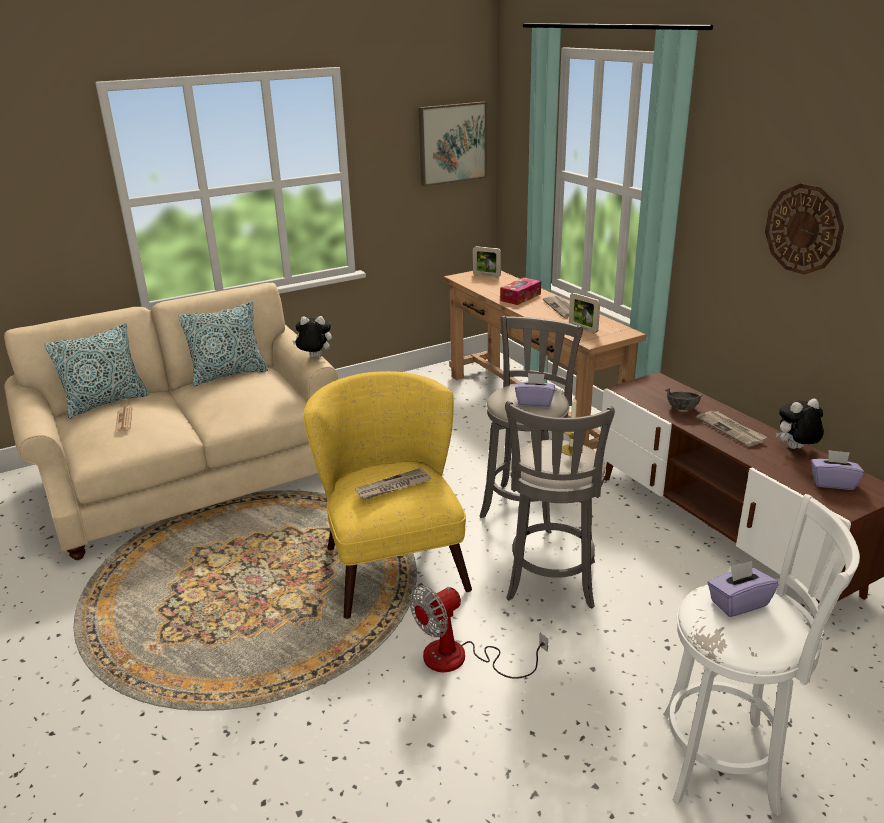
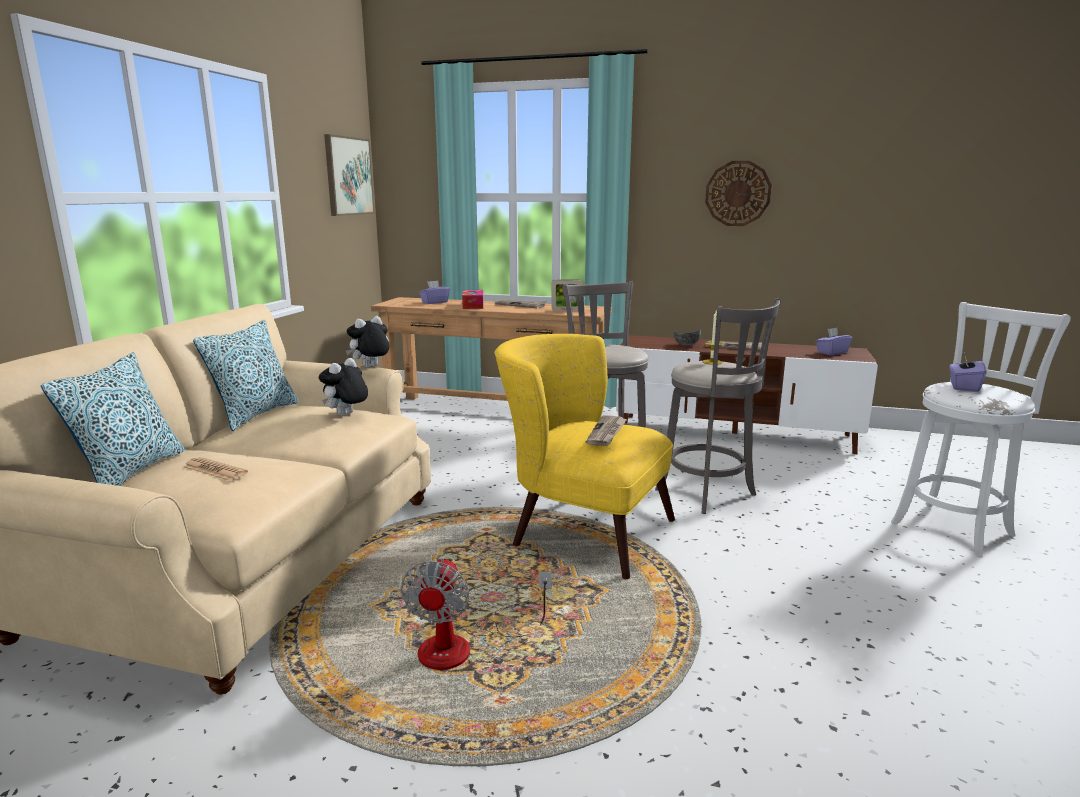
camera: 45 degrees left, 10 degrees down
fan [409,585,548,679] -> fan moved to [401,557,552,670]
picture frame [473,246,501,277] -> none
purple tissue box [515,373,555,407] -> purple tissue box moved to [419,281,450,304]
plush toy [776,399,824,449] -> plush toy moved to [319,358,368,416]

